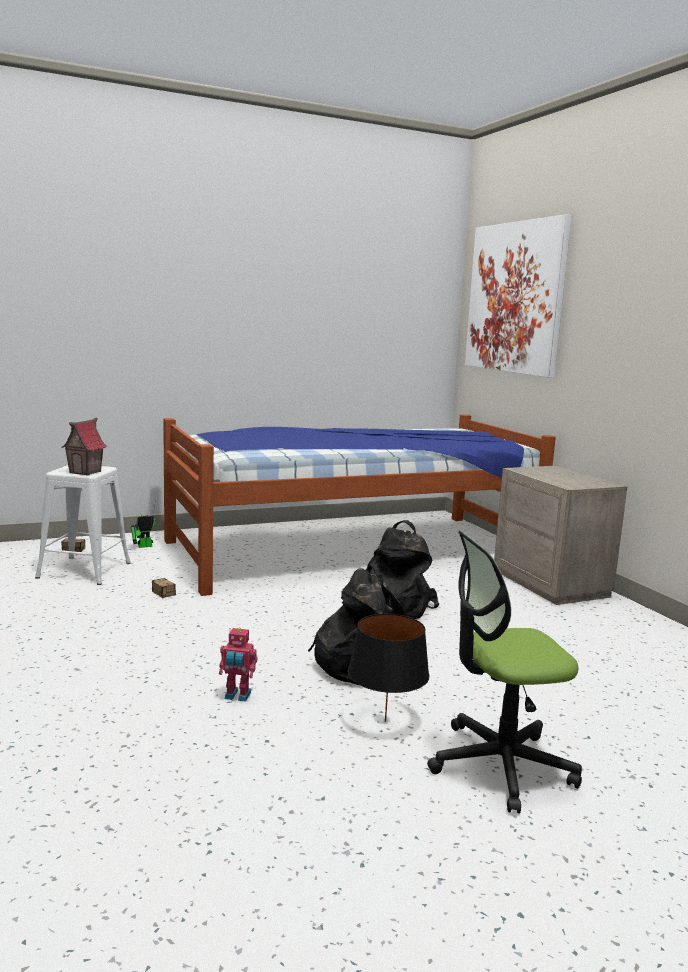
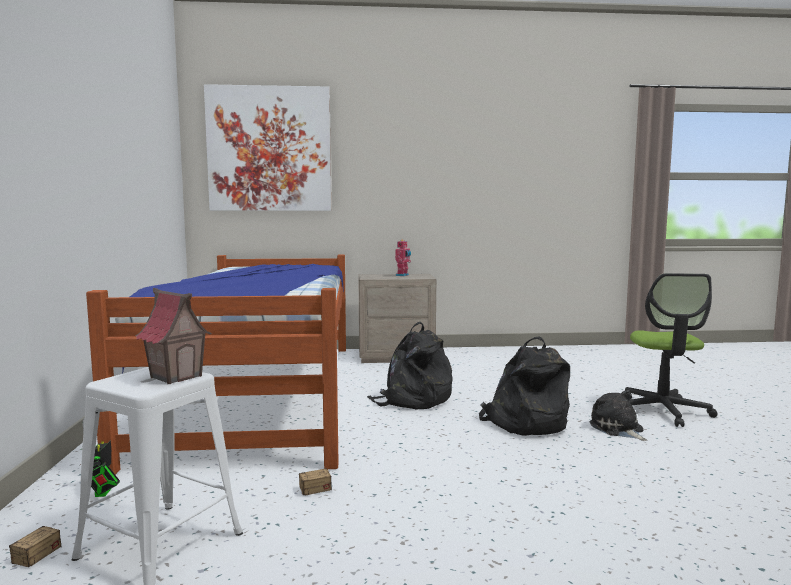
camera: 70 degrees left, 5 degrees down
toy robot [219,628,257,702] -> toy robot moved to [395,239,411,276]
black table lamp [348,614,429,722] -> plush toy [590,390,647,441]

